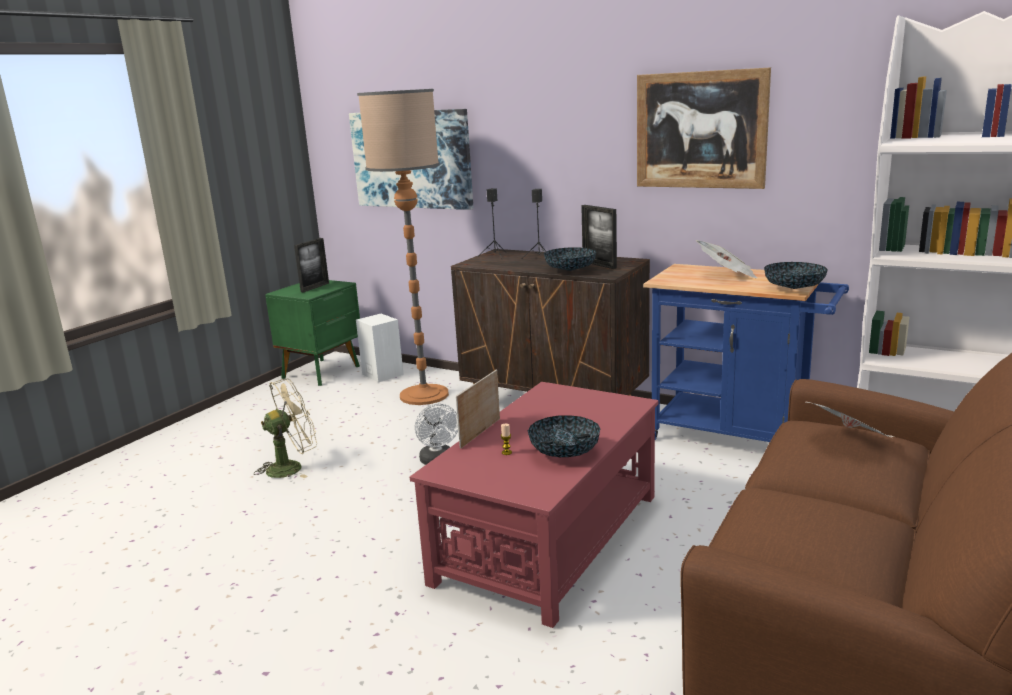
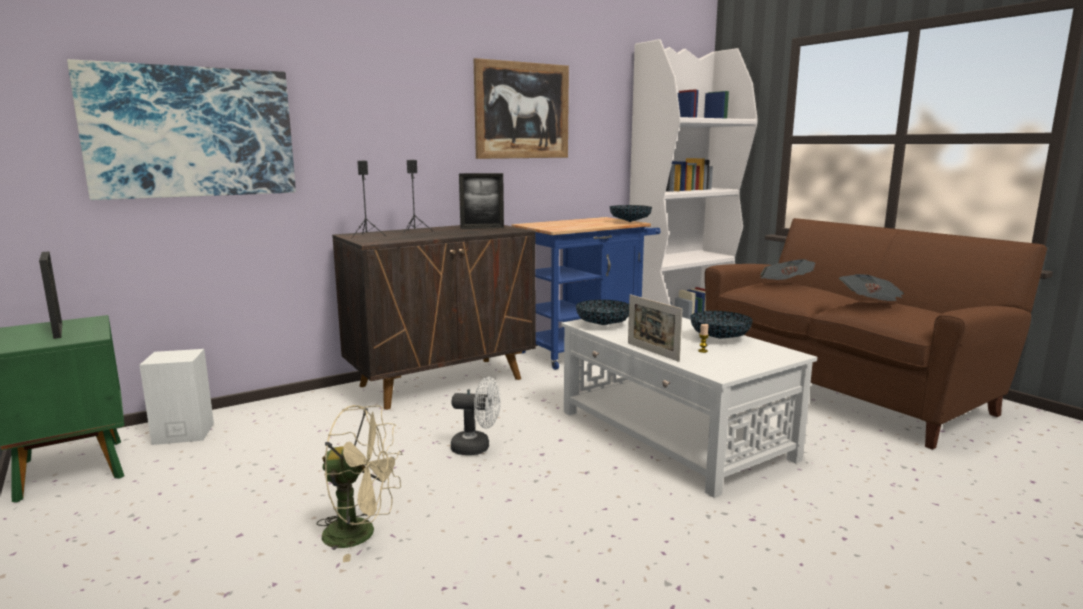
camera: 65 degrees left, 5 degrees down
beige fan [254,378,317,478] -> beige fan turned 105 degrees clockwise [316,405,402,562]
floor lamp [357,89,449,405] -> none
red coffee table [410,382,659,628] -> white coffee table [561,316,817,498]
bowl [544,247,596,271] -> bowl moved to [576,300,629,325]
newspaper [695,240,757,278] -> newspaper moved to [839,274,904,301]

